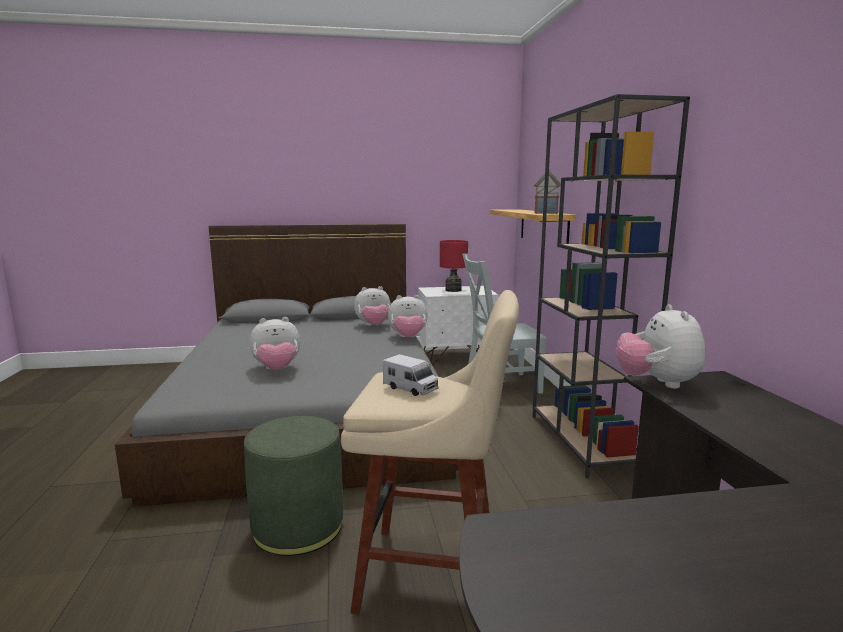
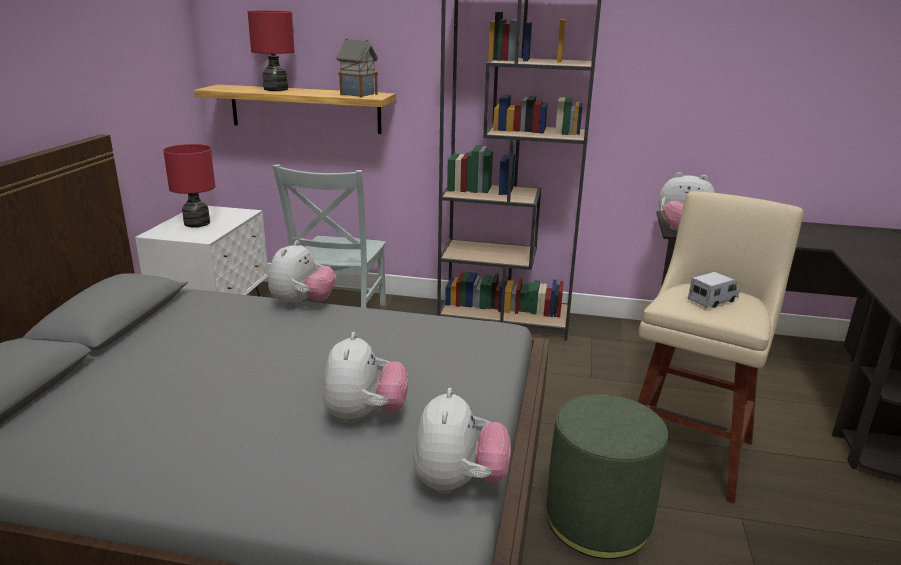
camera: 70 degrees left, 10 degrees up
plush toy [354,286,391,326] -> plush toy moved to [413,388,511,494]
none -> red table lamp [248,11,295,91]

